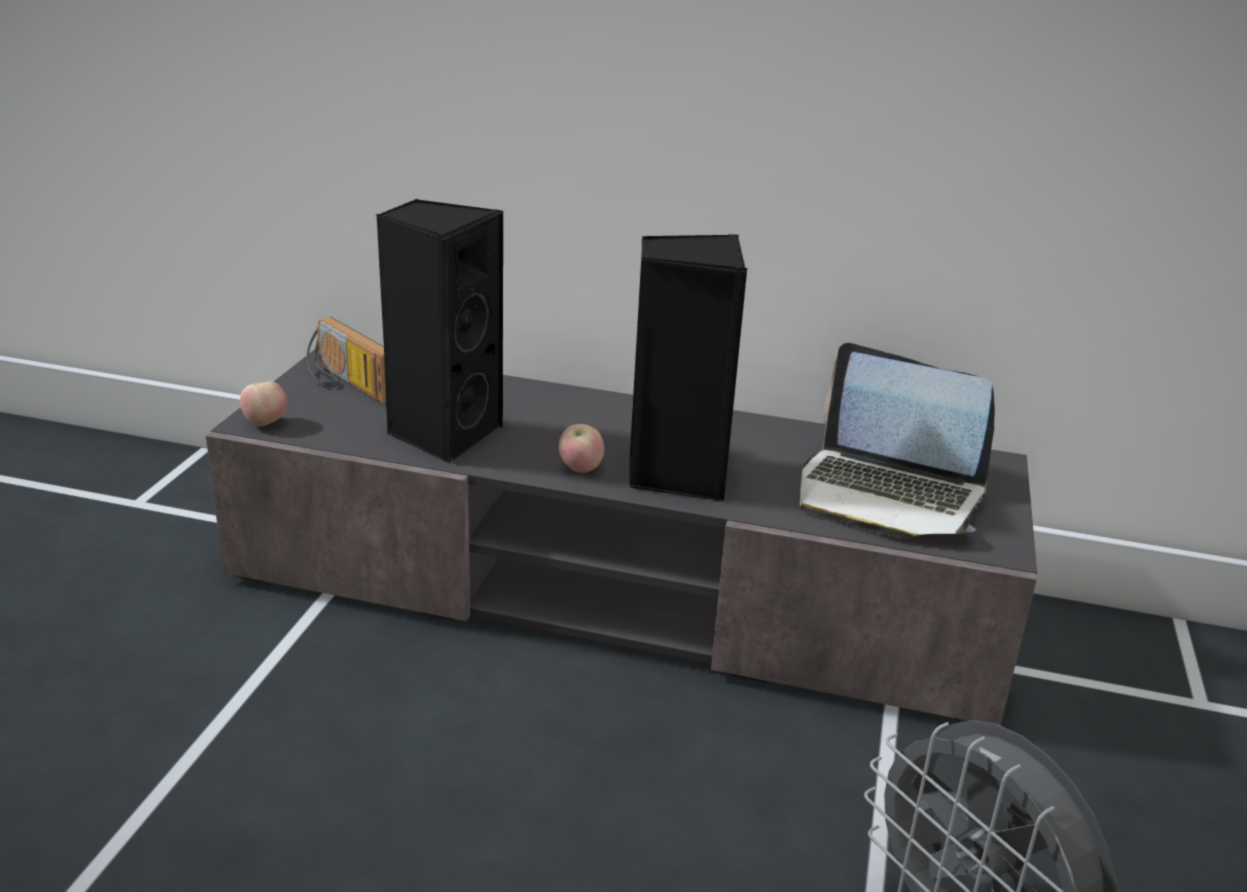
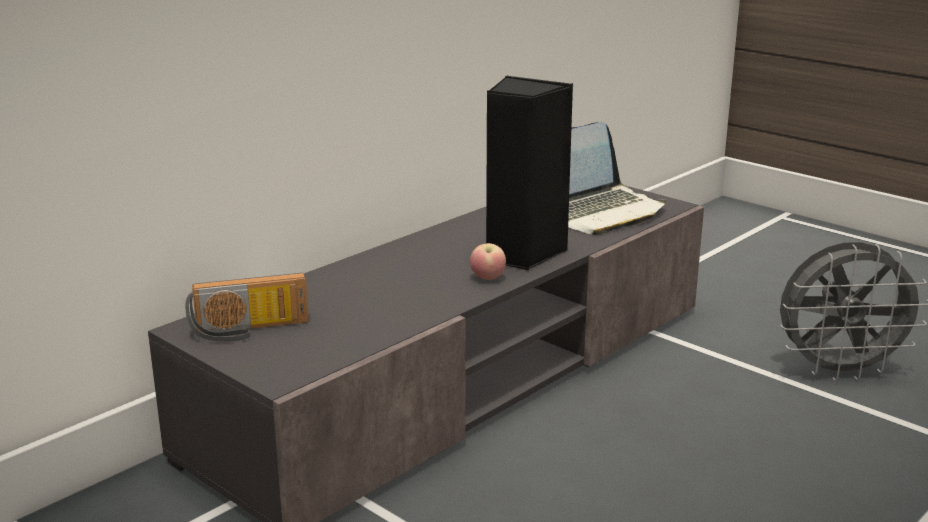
camera: 60 degrees left, 5 degrees down
apple [240,381,287,427] -> none
black speaker [375,199,503,463] -> none

